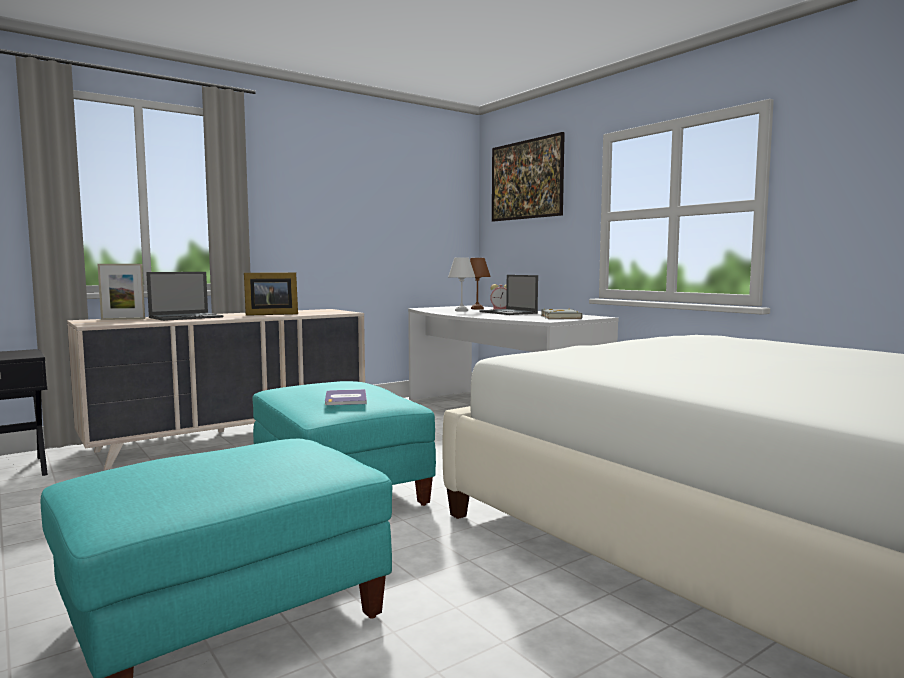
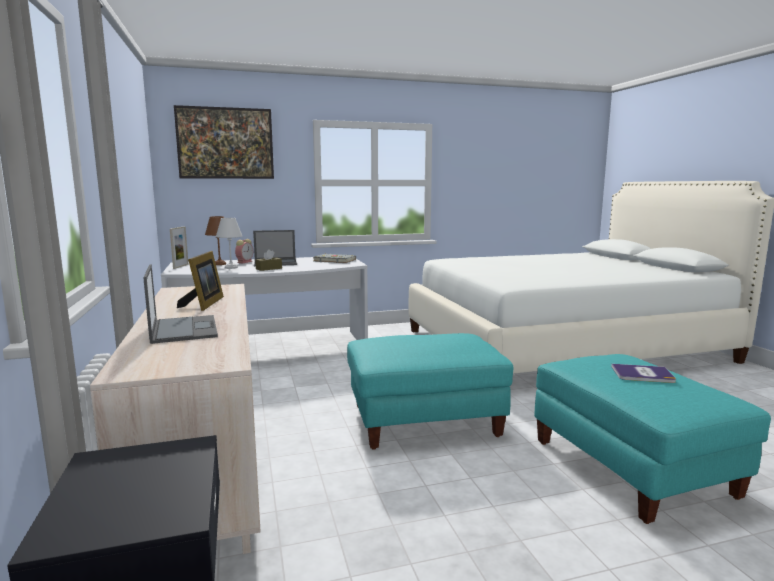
camera: 70 degrees left, 5 degrees up
picture frame [97,264,145,320] -> picture frame moved to [170,226,189,269]
book [325,389,367,405] -> book moved to [611,364,676,383]
none -> brown tissue box [255,249,282,271]

